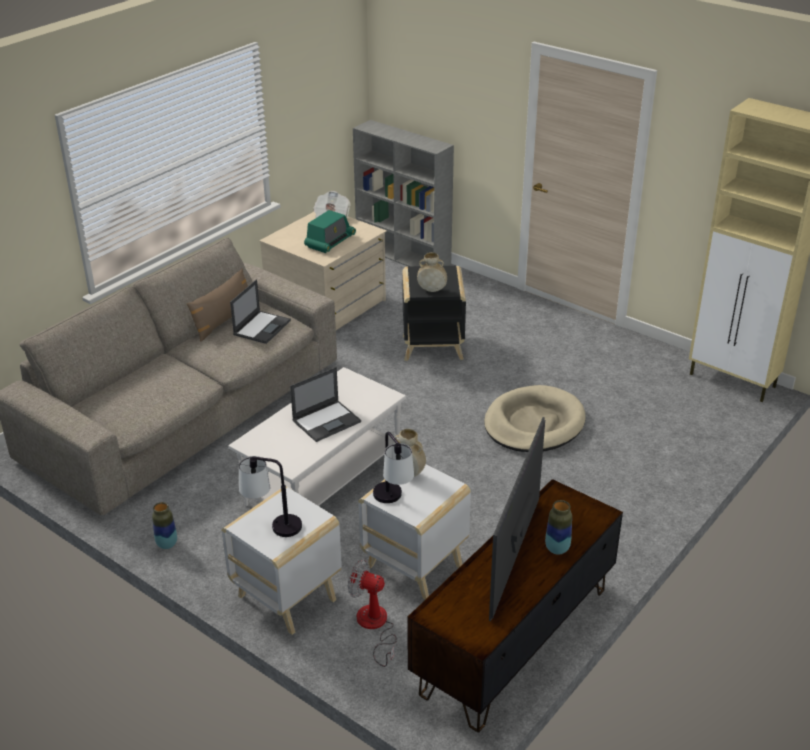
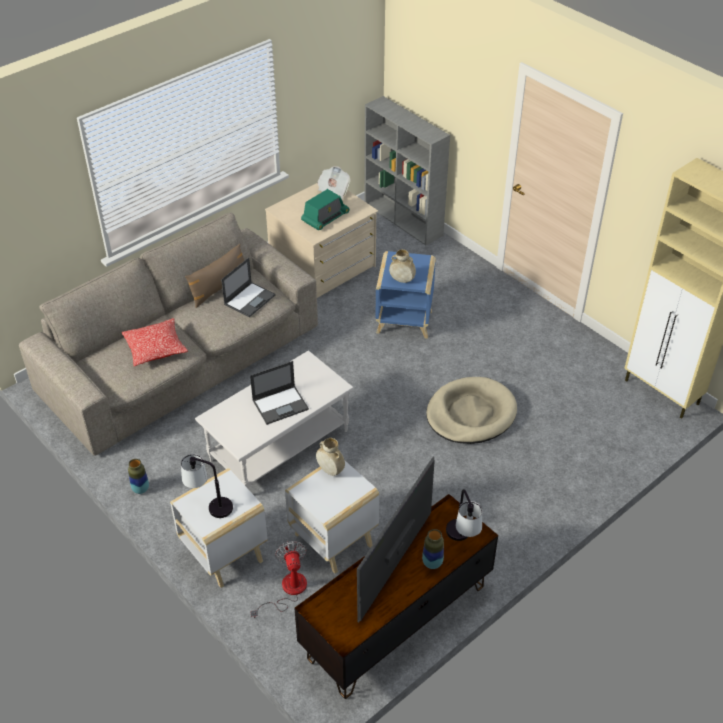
camera: 10 degrees right, 10 degrees up
fan [348,560,397,667] -> fan turned 45 degrees clockwise [250,541,307,618]
table lamp [373,432,414,503] -> table lamp moved to [446,489,482,541]
black side table [402,266,466,361] -> blue side table [375,251,436,339]
none -> pillow [122,318,188,366]

